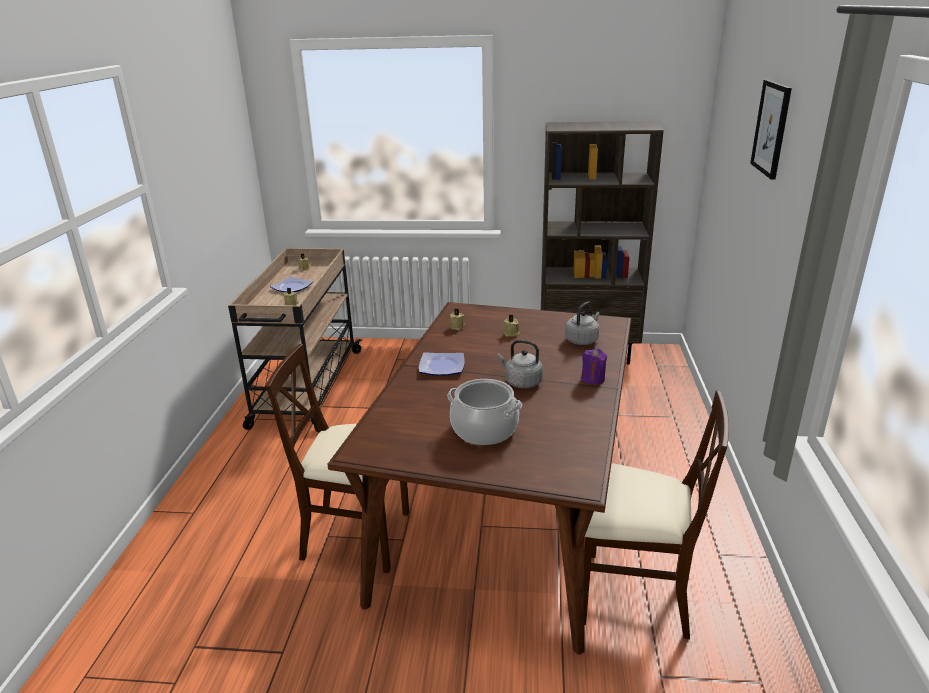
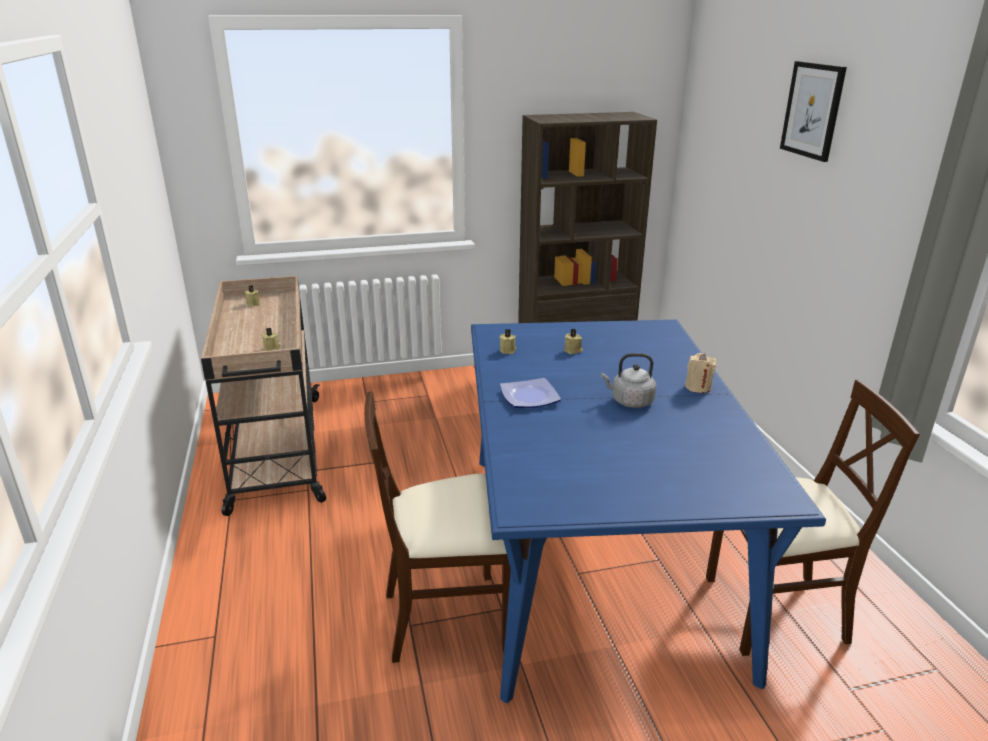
camera: 20 degrees left, 0 degrees up
plate [270,277,313,292] -> none
brown dining table [328,302,631,655] -> blue dining table [471,320,826,703]
cooking pot [447,379,522,445] -> none
grey kettle [565,302,600,345] -> none
purple candle [581,348,607,384] -> beige candle [685,353,716,393]

